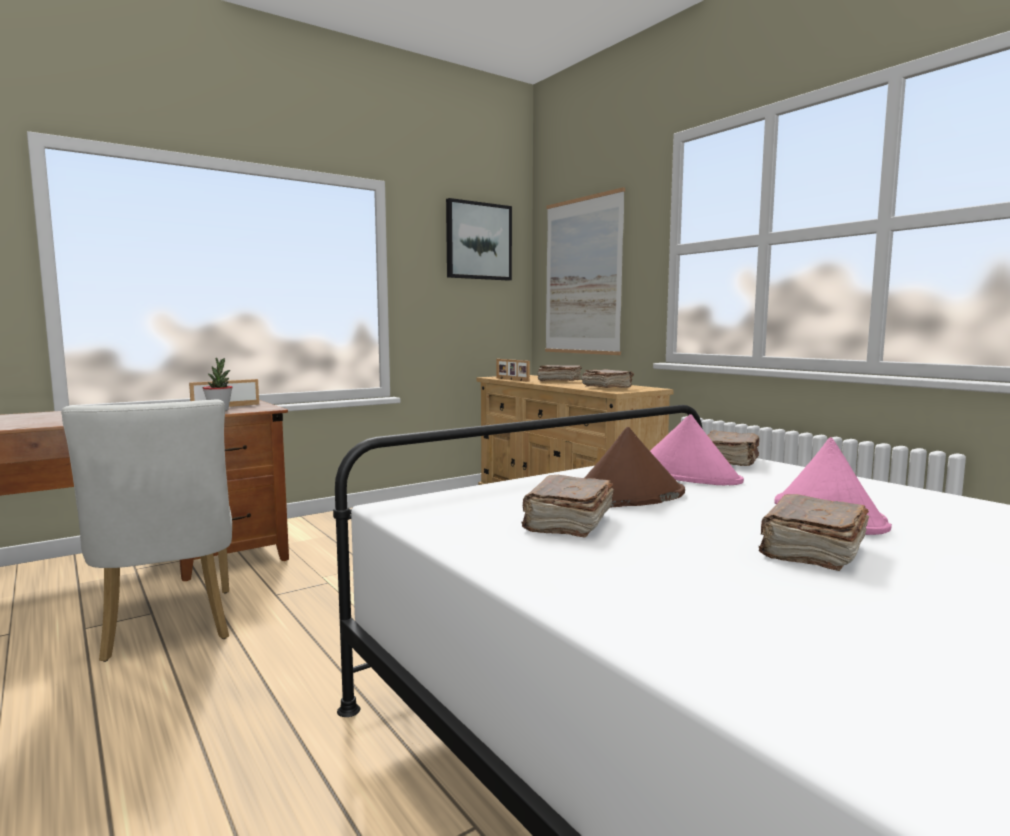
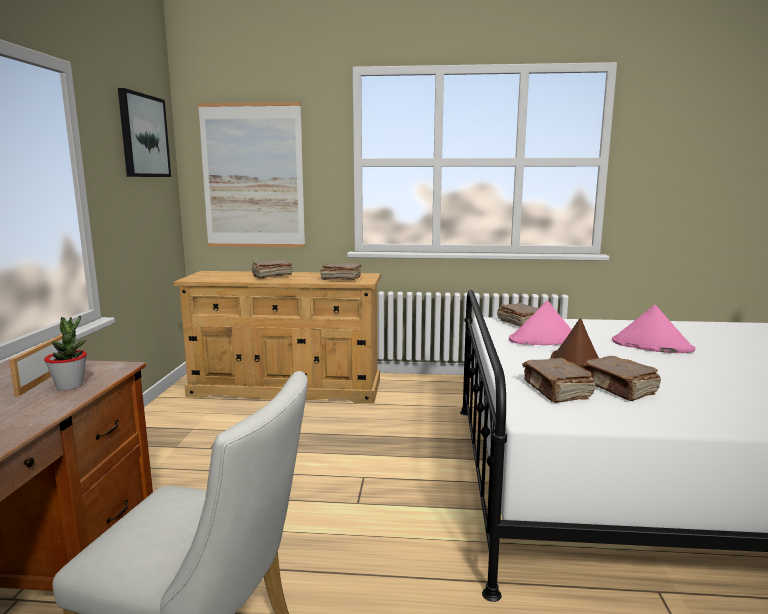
camera: 50 degrees left, 5 degrees up
picture frame [496,359,530,382] -> none
brown book [759,494,869,571] -> brown book moved to [522,358,596,403]

